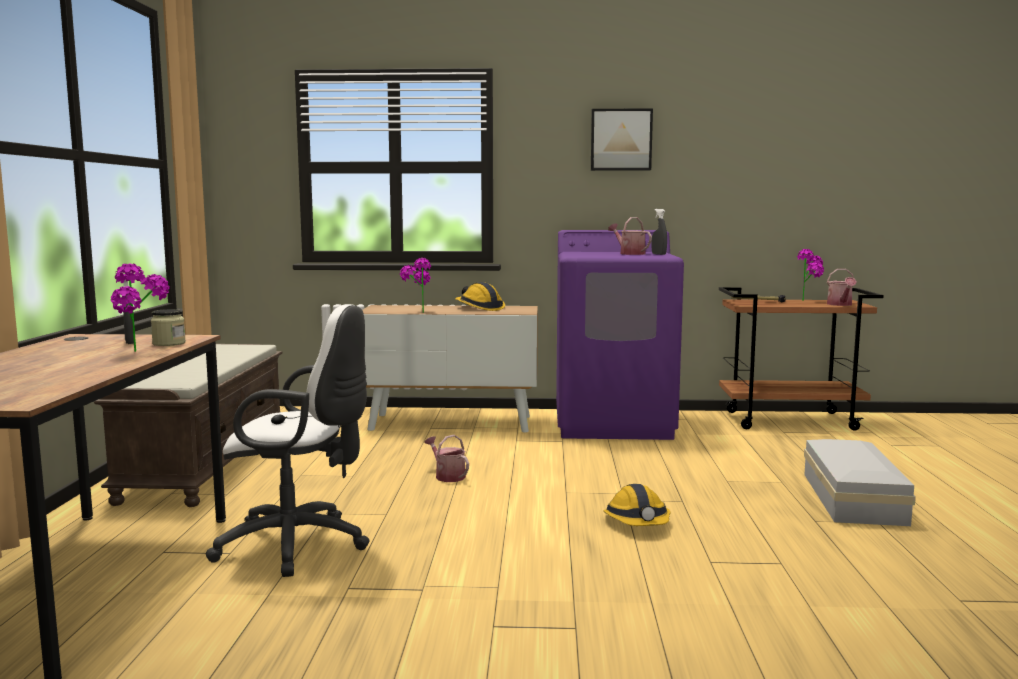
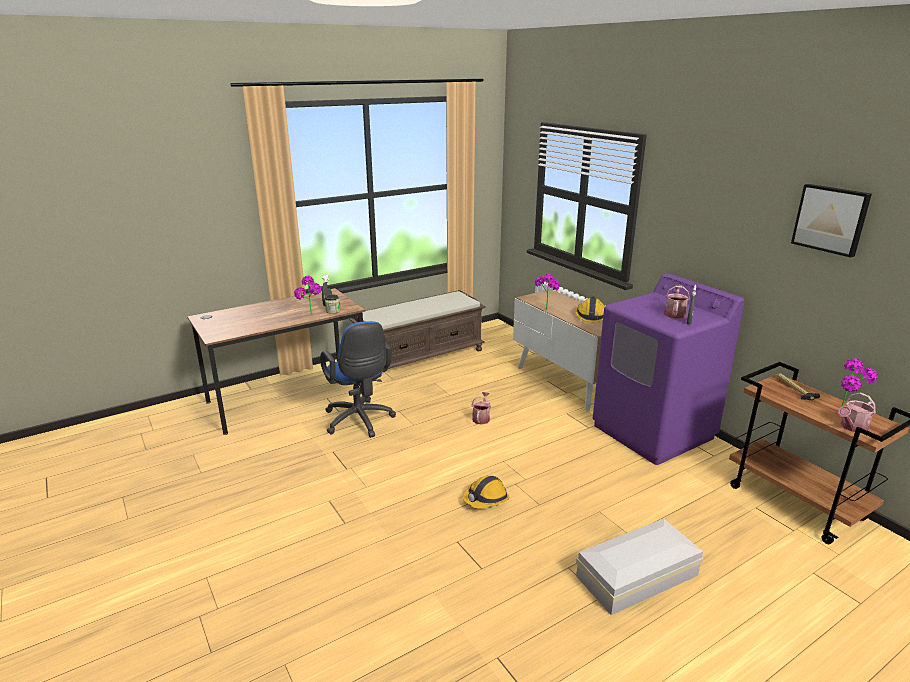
camera: 55 degrees right, 15 degrees up
white office chair [206,304,369,577] -> blue office chair [320,321,396,438]
picture [591,108,653,171] -> picture moved to [791,184,872,258]

